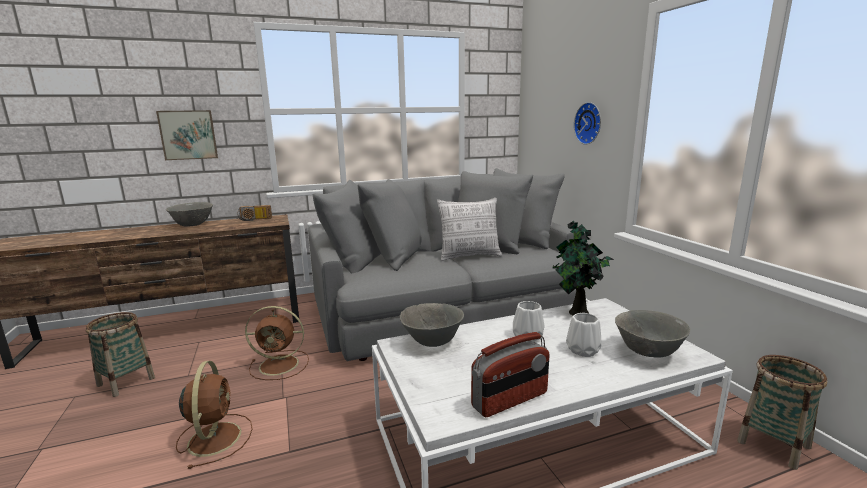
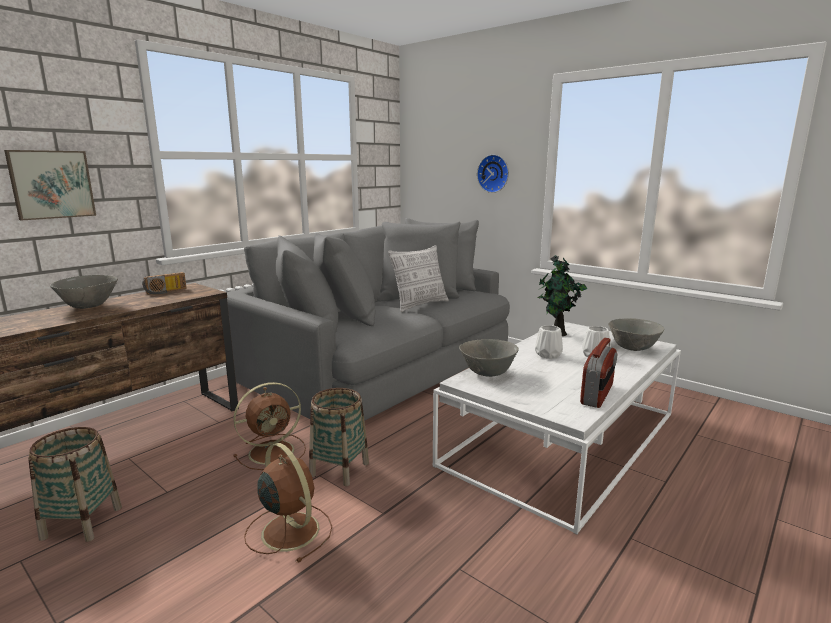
camera: 30 degrees left, 0 degrees up
basket [737,355,828,470] -> basket moved to [309,388,369,486]

